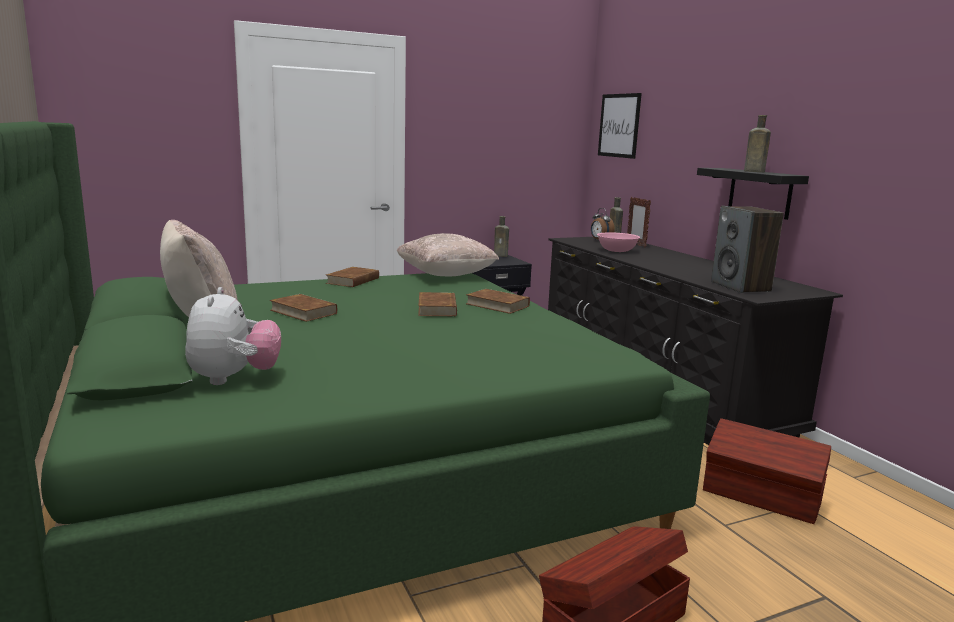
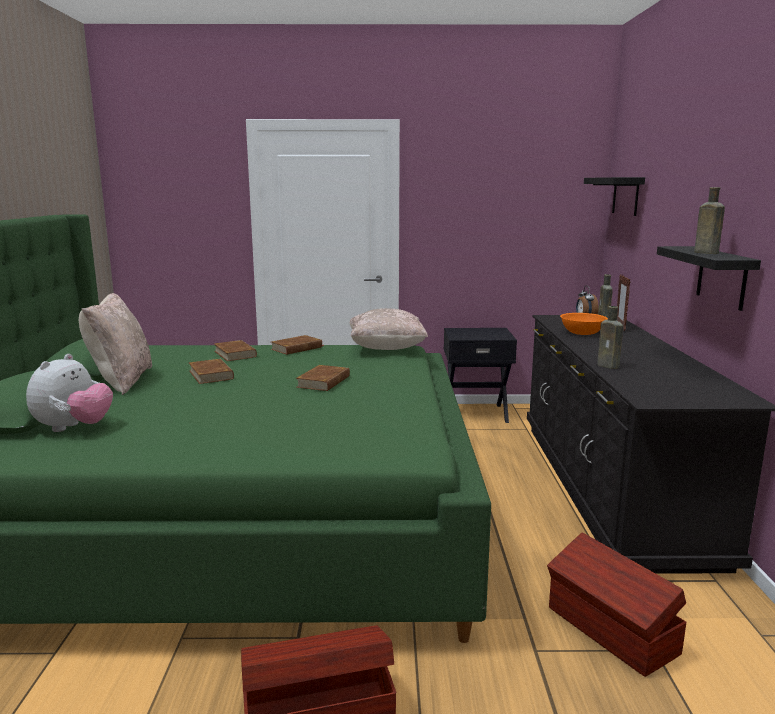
camera: 25 degrees right, 0 degrees up
brown book [466,289,530,314] -> brown book moved to [214,340,257,361]
brown bottle [494,216,509,257] -> brown bottle moved to [597,306,623,369]
pink bowl [597,232,640,252] -> orange bowl [560,313,608,335]
picture [598,93,642,159] -> black shelf [584,177,645,216]
speaker [711,206,784,293] -> none

